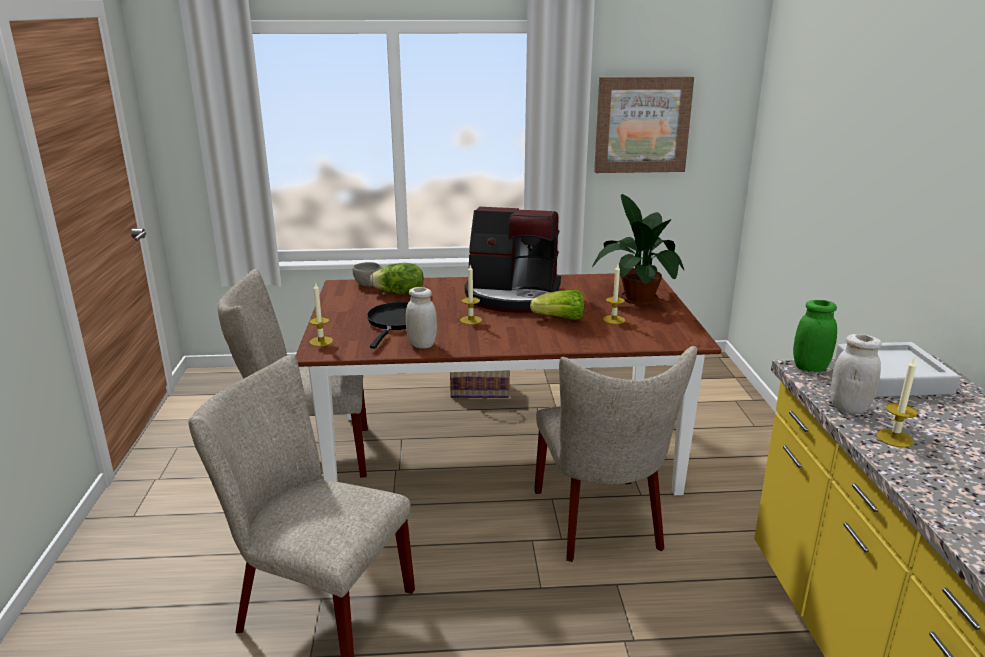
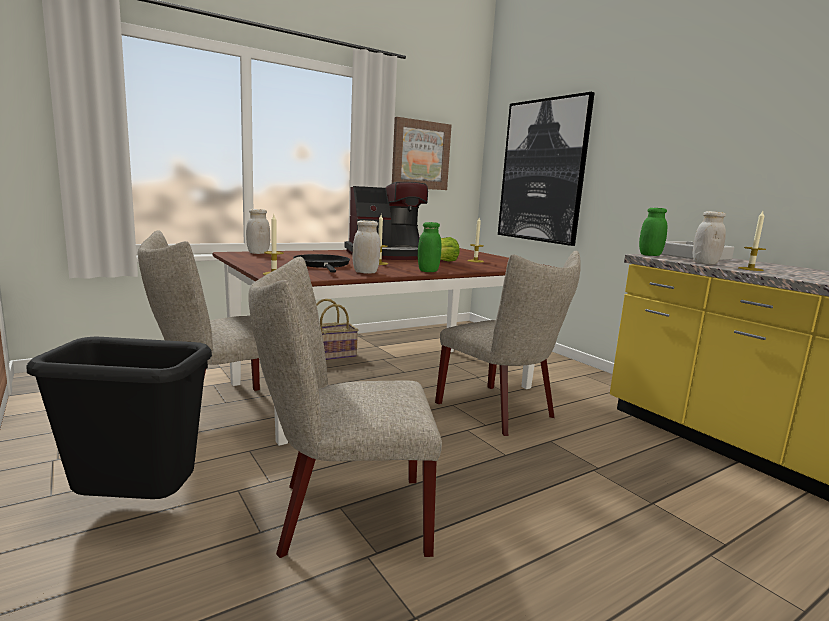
camera: 30 degrees left, 10 degrees down
grey bowl [352,262,382,287] -> white jar [246,209,270,254]
lettuce [370,263,424,294] -> none
potted plant [592,194,684,305] -> none
none -> black trash can [26,337,212,499]
none -> green jar [418,222,441,272]
none -> picture [498,92,595,246]

